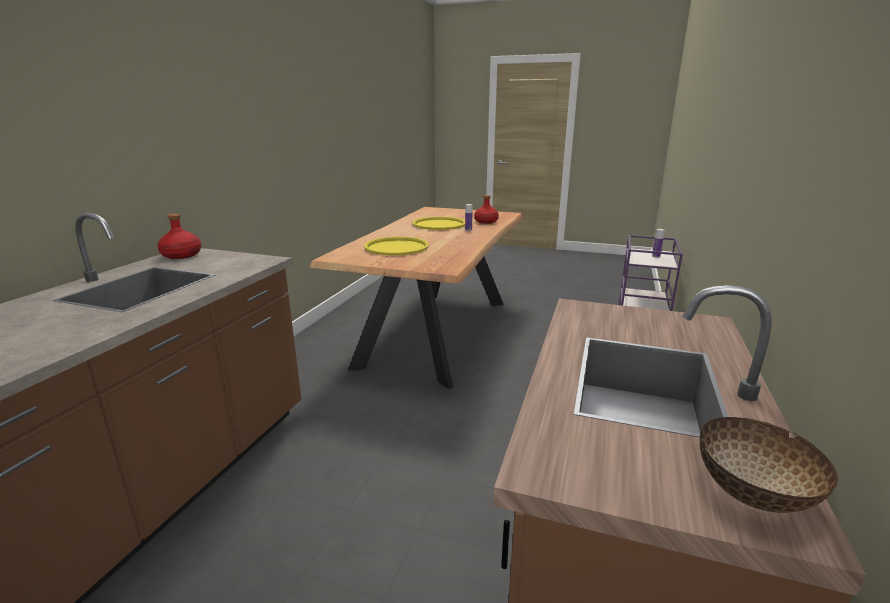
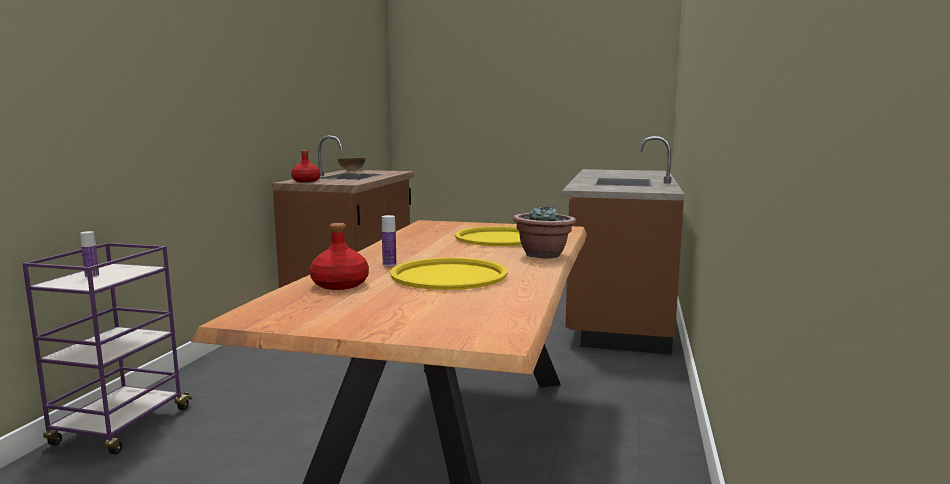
camera: 175 degrees right, 10 degrees down
red bottle [157,214,201,259] -> red bottle moved to [291,150,320,182]
none -> potted plant [513,205,576,259]

